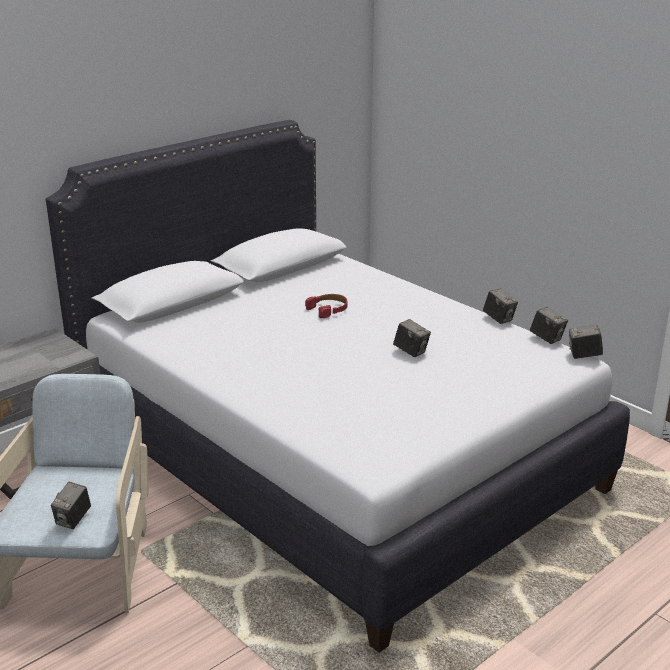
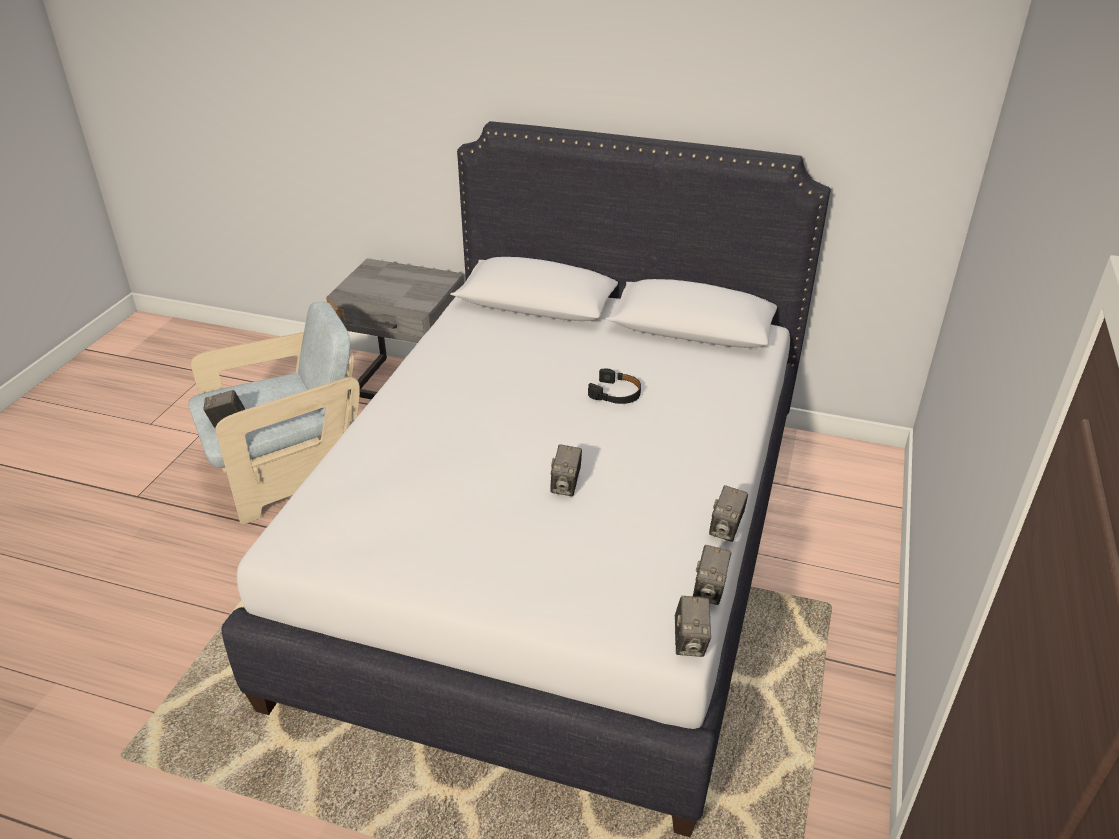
camera: 60 degrees right, 10 degrees up
red headphones [305,294,347,318] -> black headphones [588,368,641,404]
camera [569,324,603,359] -> camera turned 150 degrees counterclockwise [675,596,711,657]

